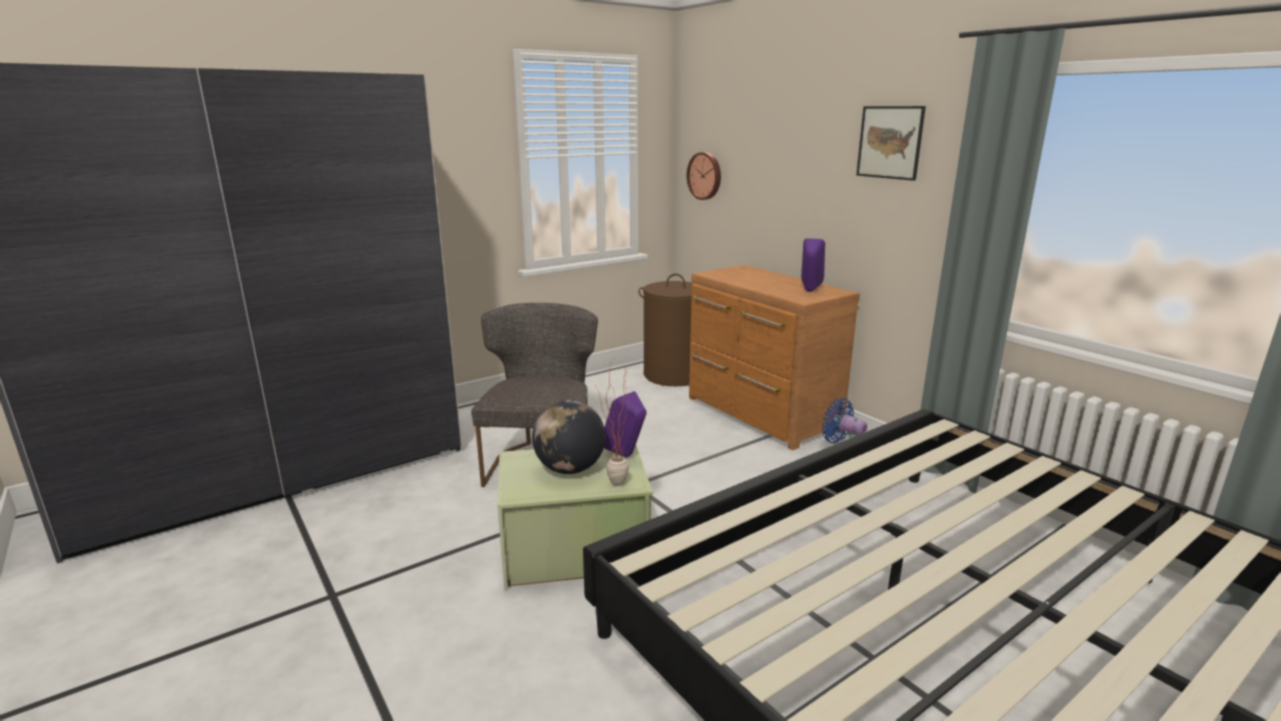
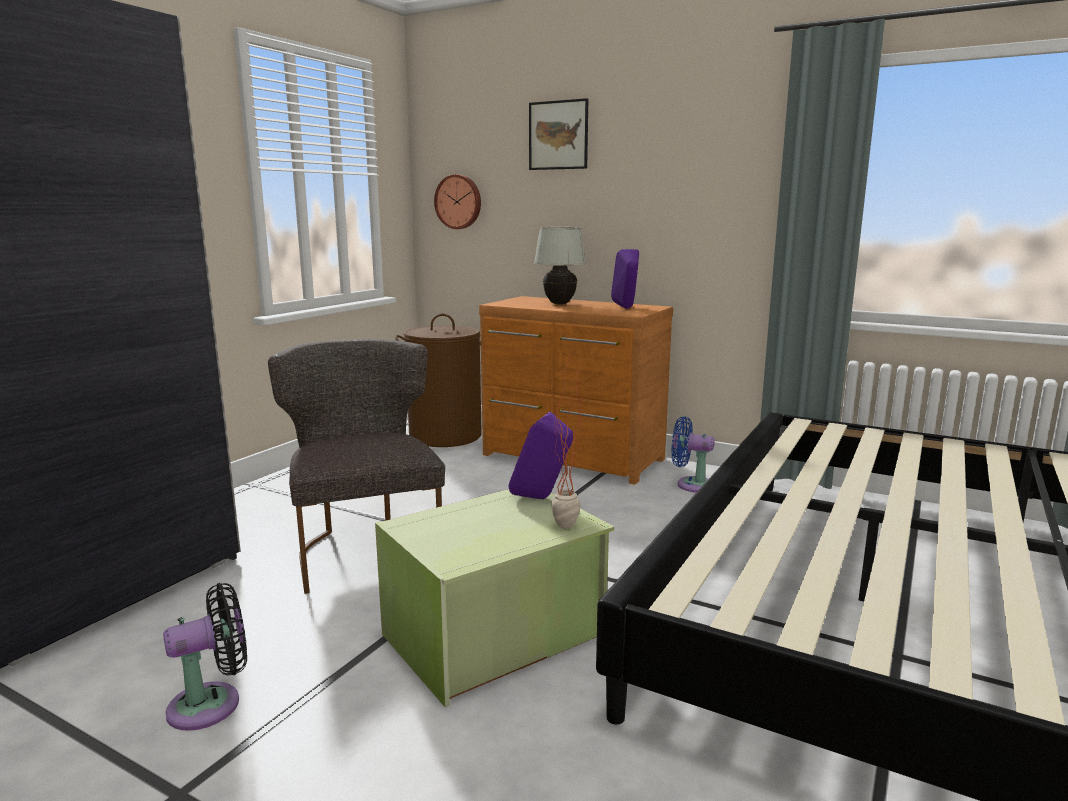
camera: 25 degrees left, 5 degrees down
globe [532,400,606,474] -> none
picture [856,106,926,181] -> picture moved to [529,98,588,170]
none -> black fan [163,583,247,731]
none -> white table lamp [534,227,587,304]

